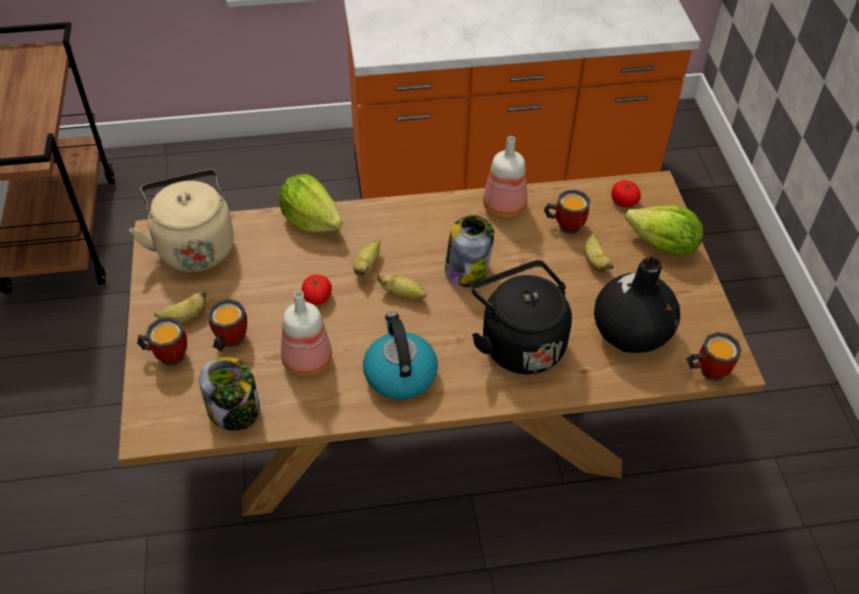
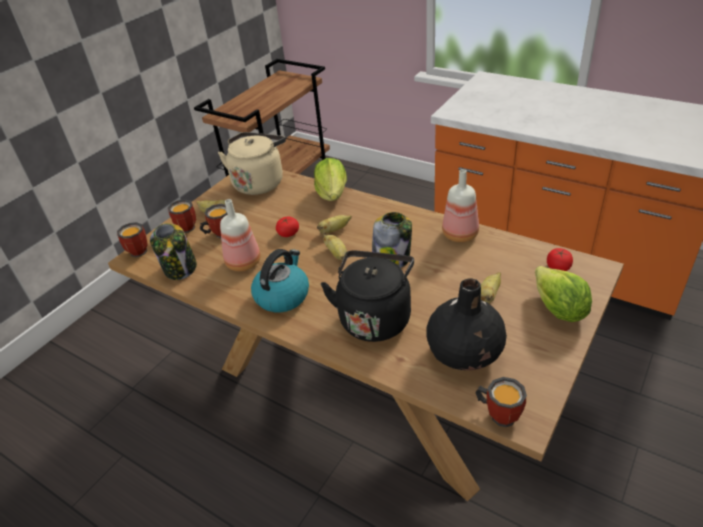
camera: 45 degrees right, 10 degrees down
mug [544,190,590,234] -> mug moved to [117,222,148,257]

